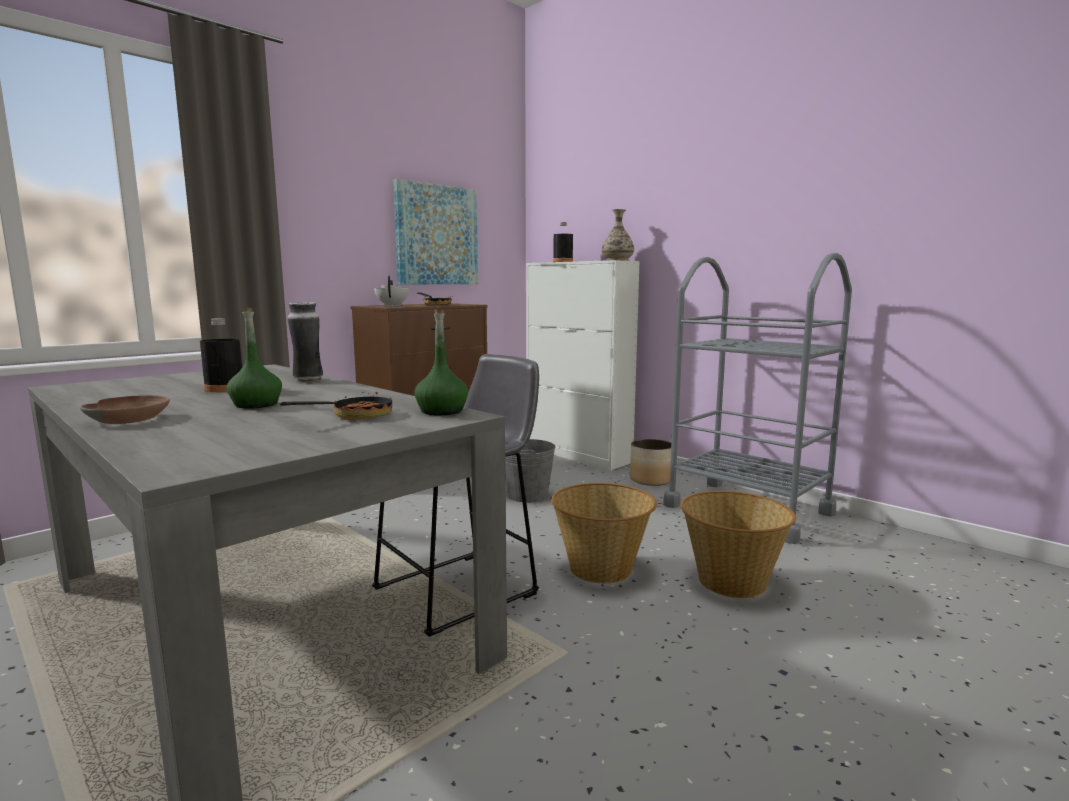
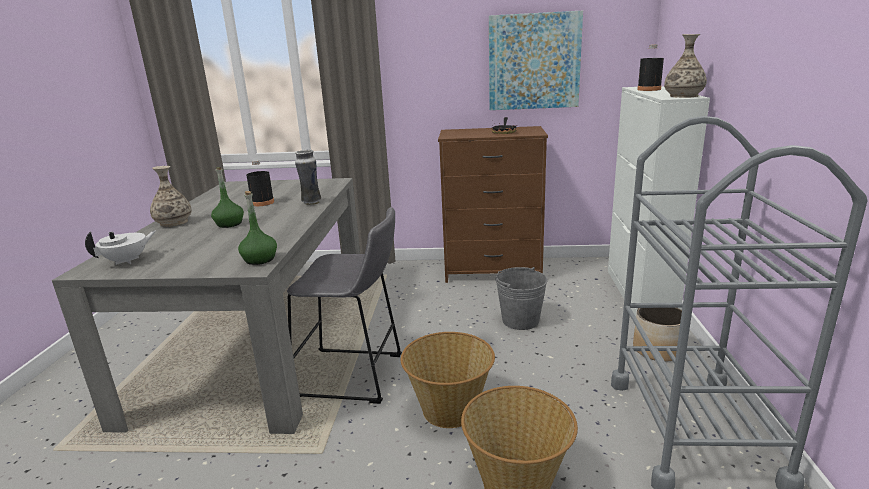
camera: 50 degrees right, 10 degrees up
brown bowl [80,395,170,424] -> vase [150,166,191,227]
frying pan [280,392,392,420] -> none
white teapot [374,276,409,307] -> white teapot moved to [85,230,156,265]

